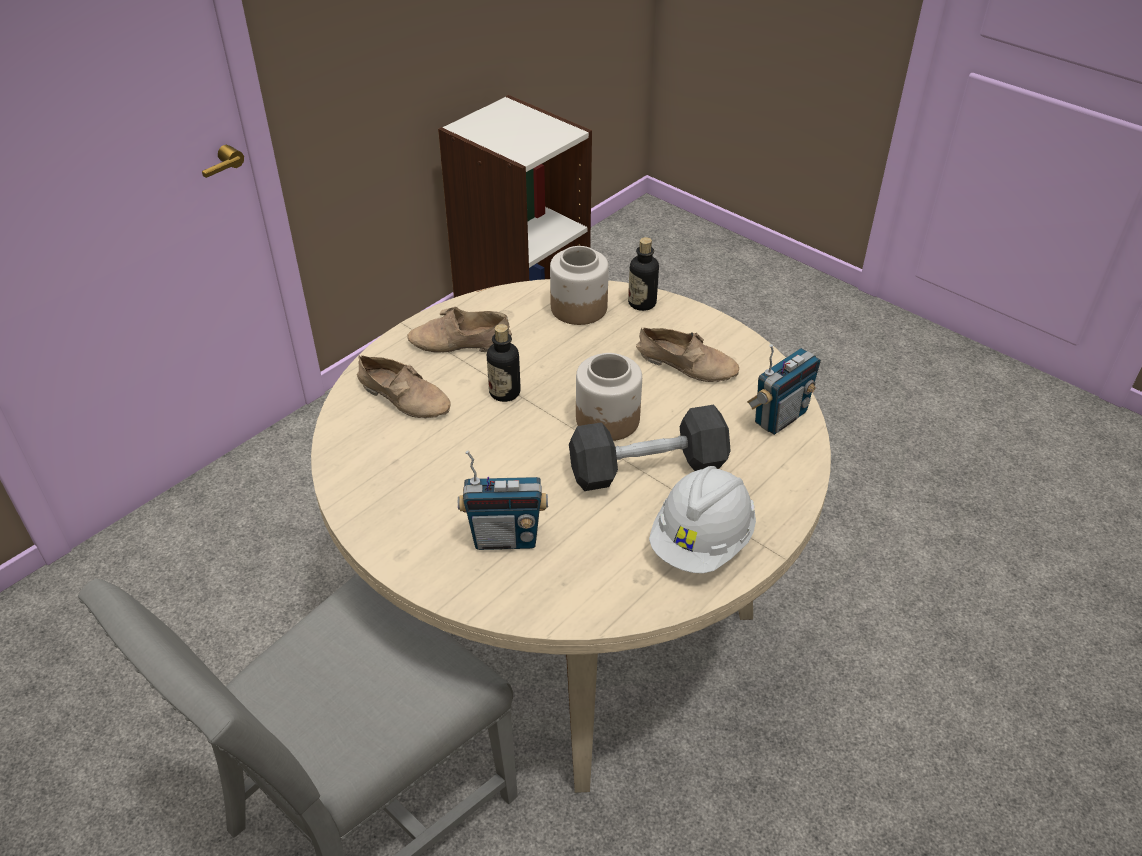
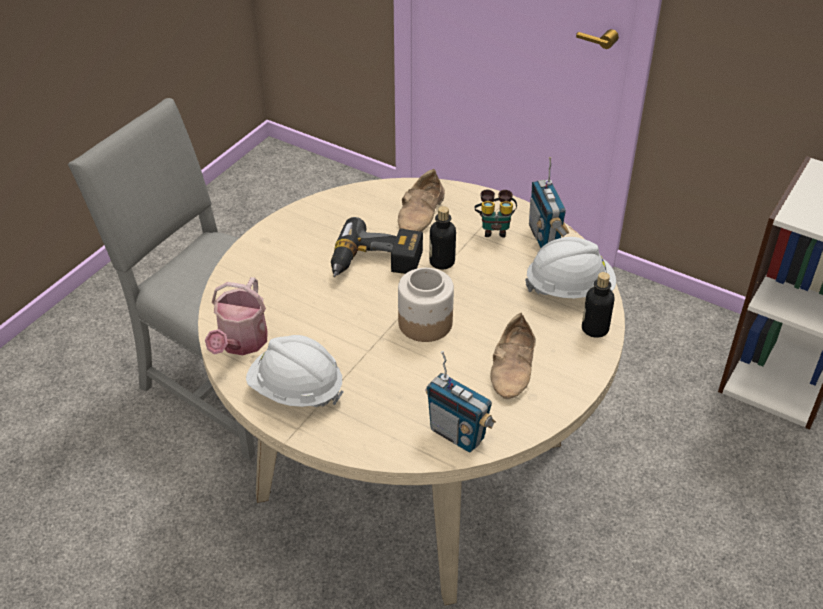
camera: 80 degrees right, 0 degrees up
beige shoe [407,307,512,353] -> binoculars [474,190,517,237]
radio [458,450,548,550] -> radio moved to [529,157,569,248]
jar [550,246,609,325] -> white hard hat [525,237,616,298]
black dumbbell [569,405,731,491] -> none
none -> watering can [205,277,267,355]
none -> power drill [331,217,423,277]

